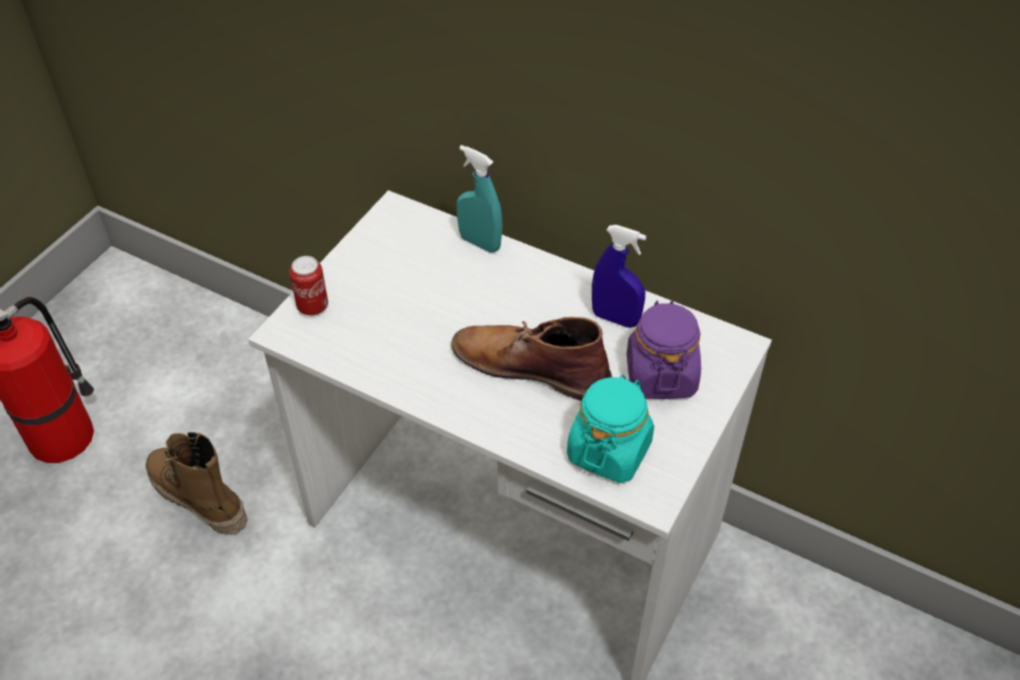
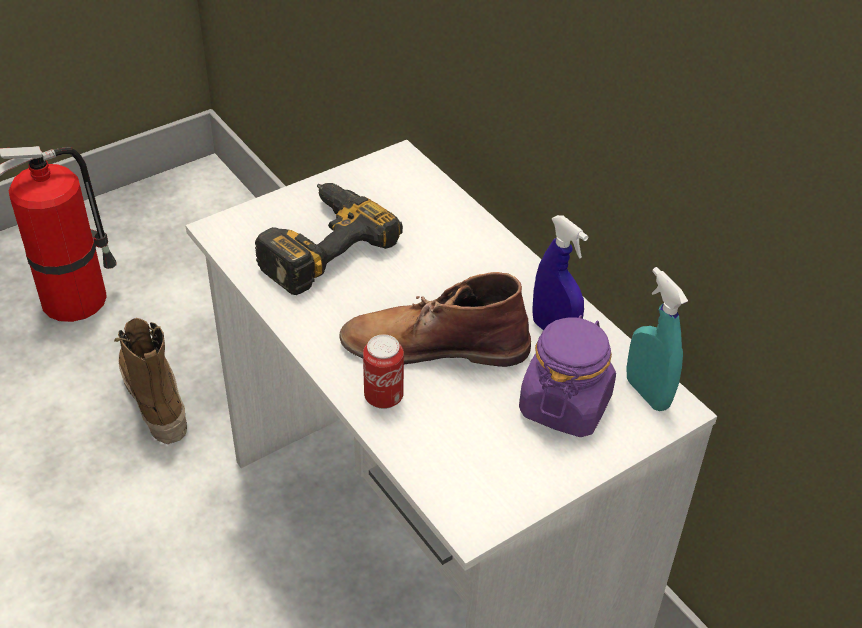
camera: 25 degrees right, 5 degrees down
can [289,256,328,316] -> can moved to [363,334,404,409]
brown boot [451,317,612,401] -> brown boot turned 45 degrees counterclockwise [339,272,531,367]
turquoise spray bottle [457,145,503,253] -> turquoise spray bottle moved to [627,267,688,411]
turquoise jar [567,374,654,483] -> none
none -> power drill [255,183,403,295]

